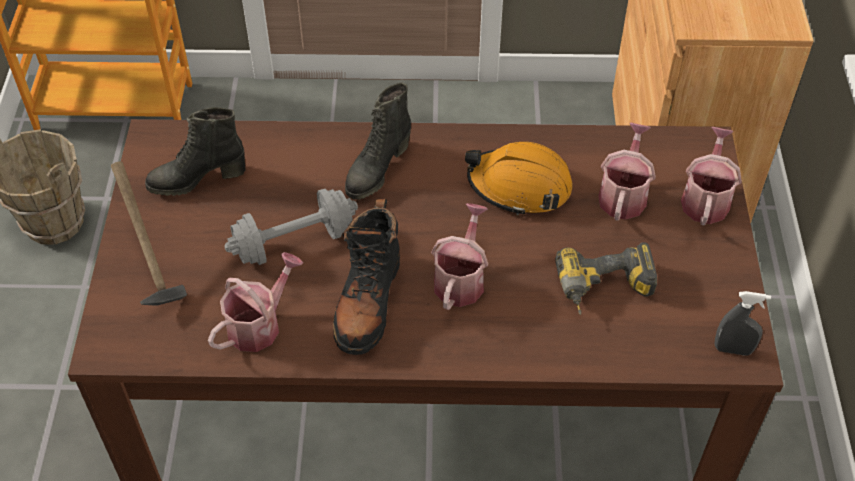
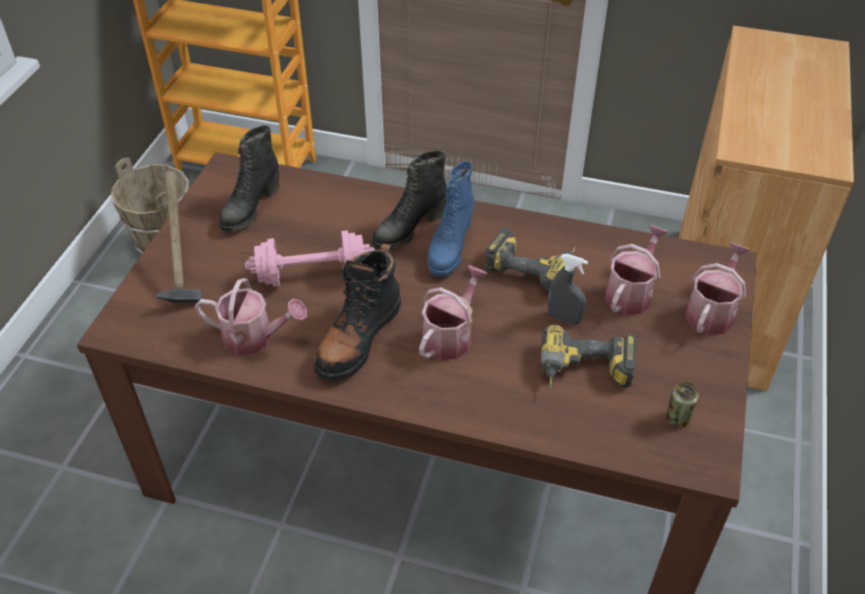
camera: 15 degrees right, 5 degrees down
black boot [145,107,246,196] -> black boot turned 60 degrees counterclockwise [219,125,279,232]
watering can [208,252,303,352] -> watering can turned 45 degrees clockwise [195,278,307,355]
grey dumbbell [224,189,358,265] -> pink dumbbell [245,230,375,287]
orange hard hat [465,142,573,216] -> power drill [485,228,576,291]
grey spray bottle [715,291,771,356] -> grey spray bottle moved to [548,254,588,325]
none -> blue boot [427,161,474,277]
none -> can [666,382,698,427]

